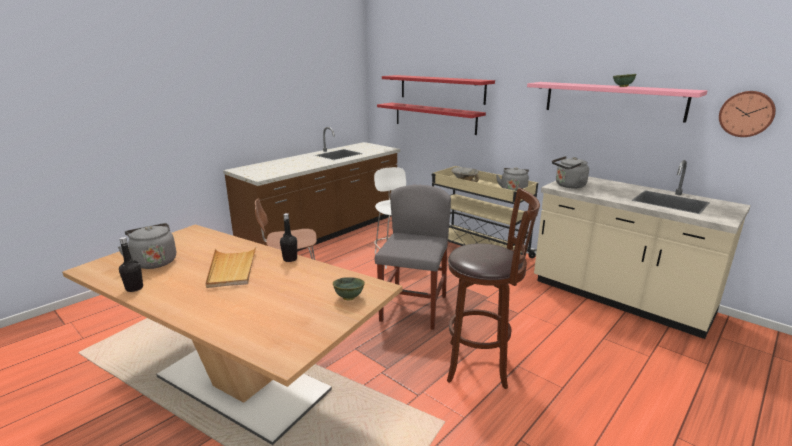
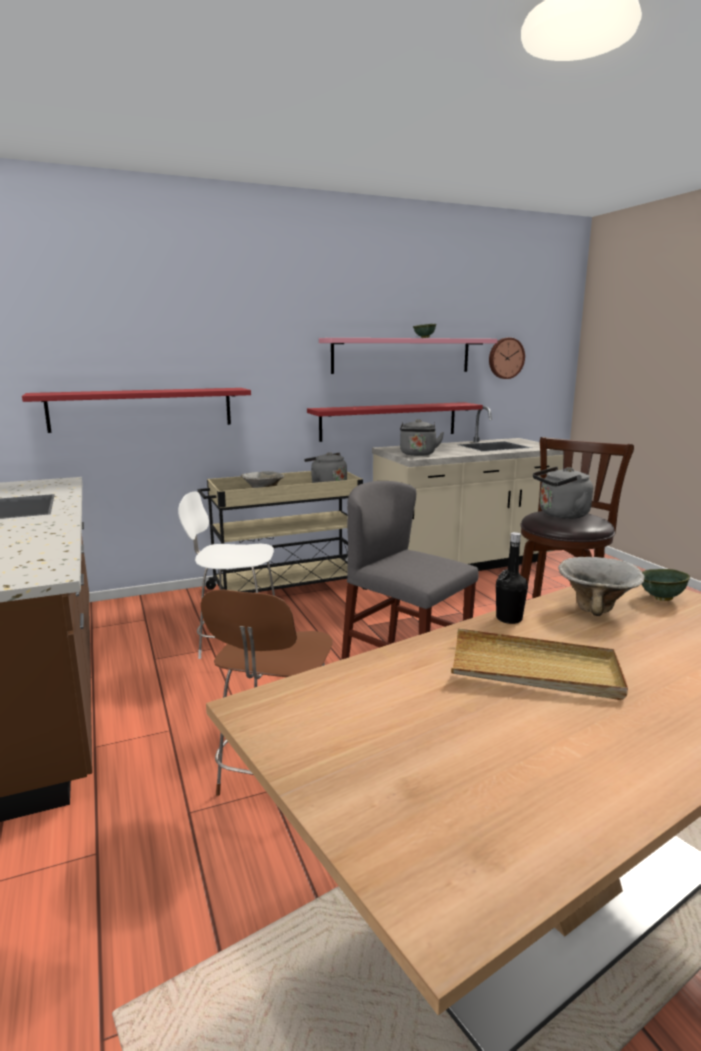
camera: 65 degrees left, 5 degrees down
grey kettle [118,223,176,269] -> grey kettle moved to [533,467,593,519]
black bottle [119,237,143,292] -> none
red shelf [382,75,495,105] -> red shelf moved to [307,402,483,442]
none -> bowl [558,557,645,616]

